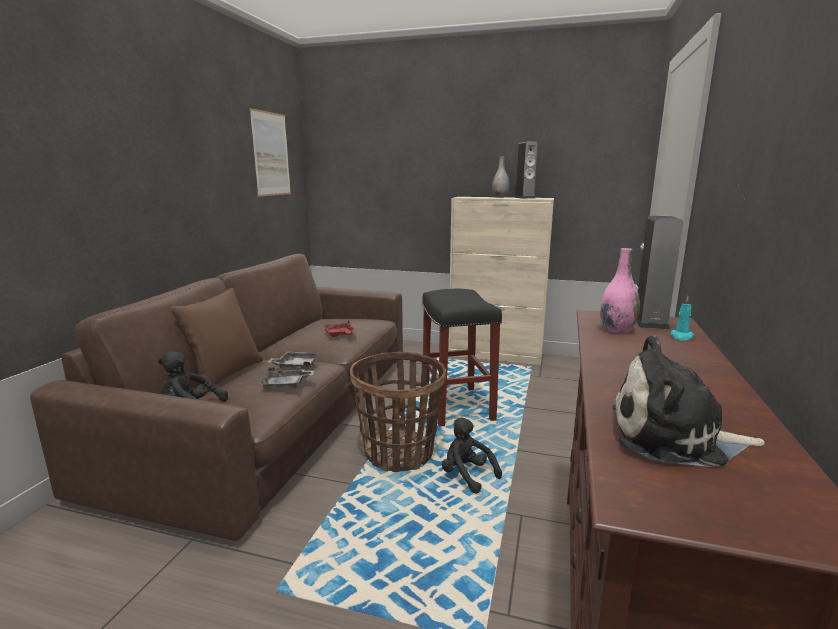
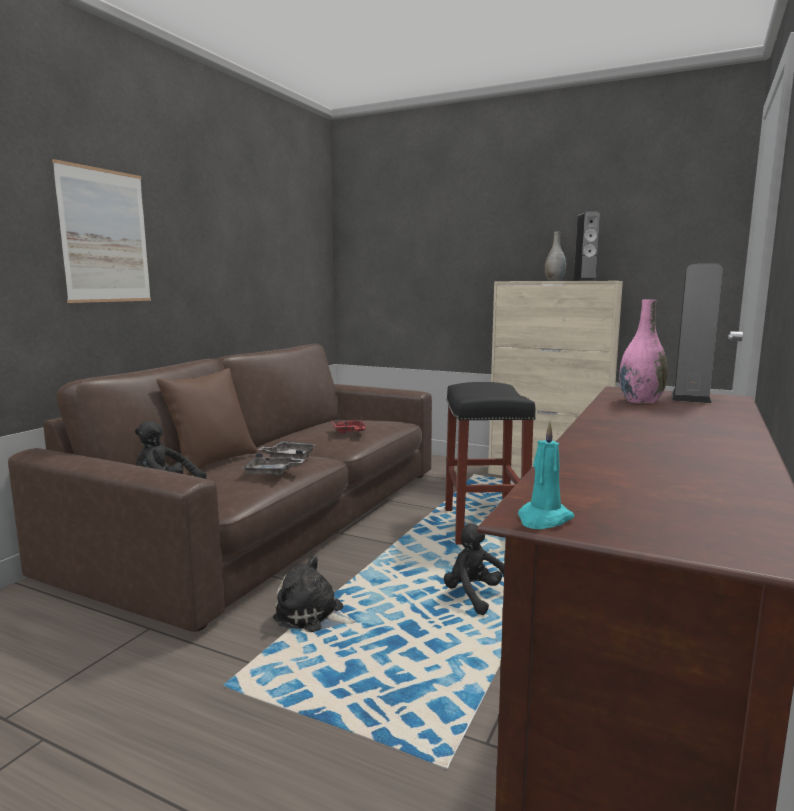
camera: 10 degrees right, 5 degrees down
picture [249,108,291,197] -> picture moved to [52,159,151,303]
basket [350,352,446,472] -> none
plush toy [612,335,765,467] -> plush toy moved to [273,555,355,632]
turquoise candle [670,296,694,341] -> turquoise candle moved to [518,421,574,529]

